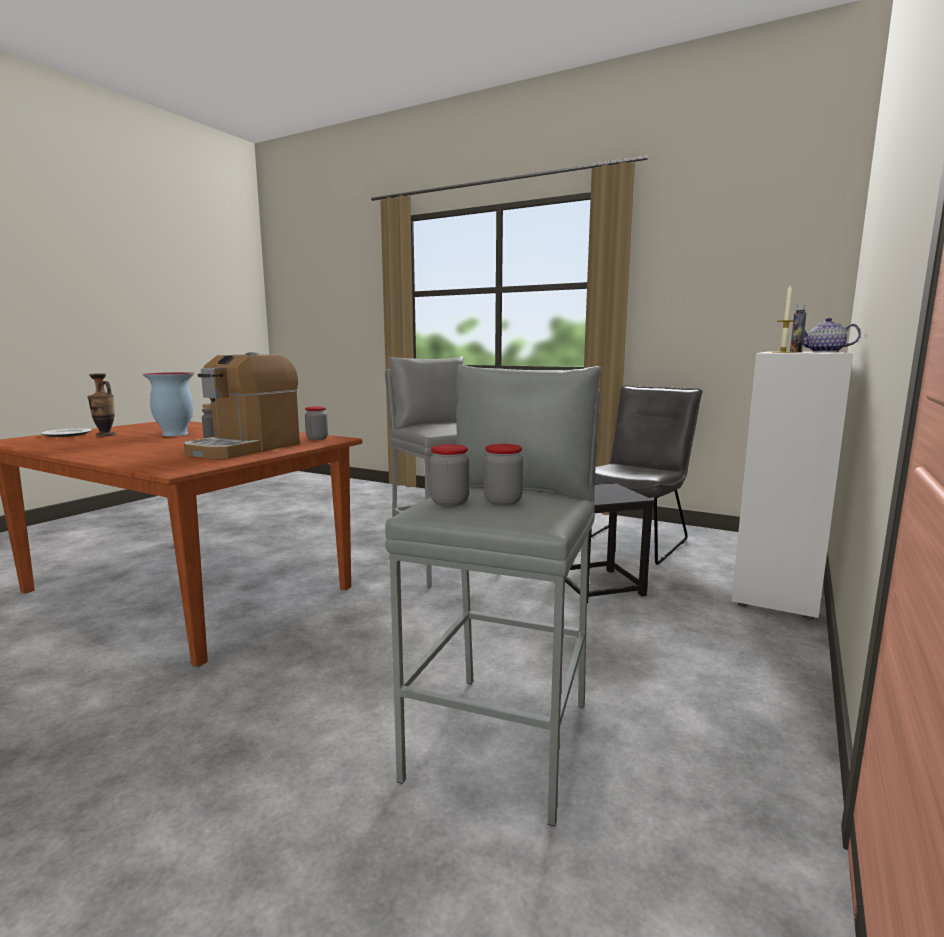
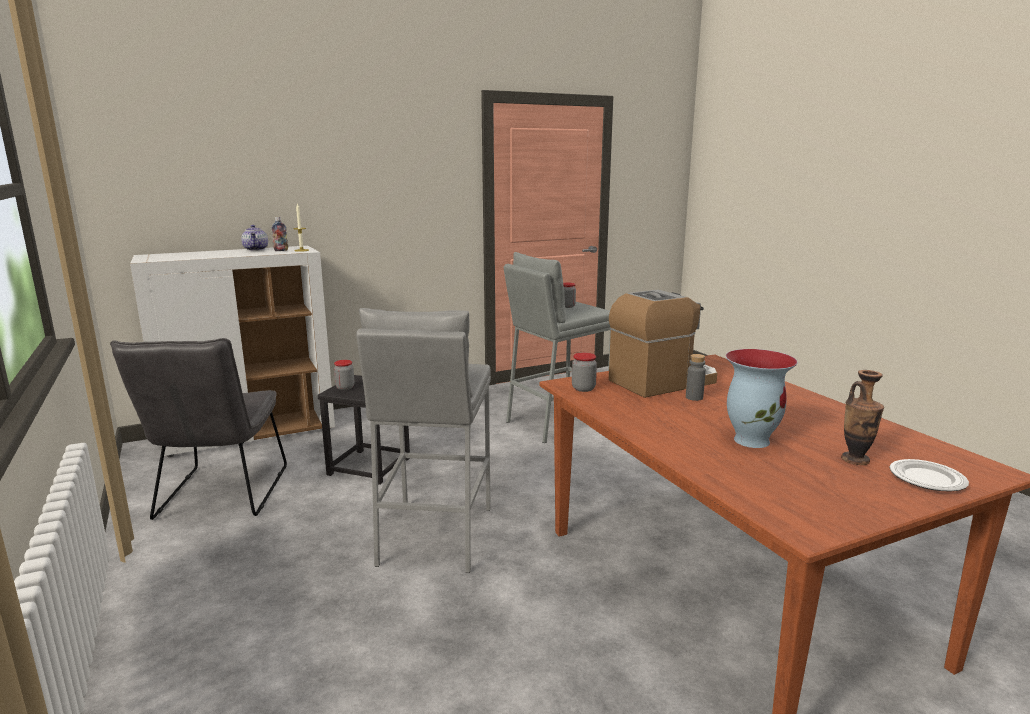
camera: 145 degrees left, 5 degrees up
jar [430,444,469,506] -> jar moved to [334,360,354,390]
grey chair [591,385,702,565] -> grey chair turned 75 degrees counterclockwise [110,338,287,520]

